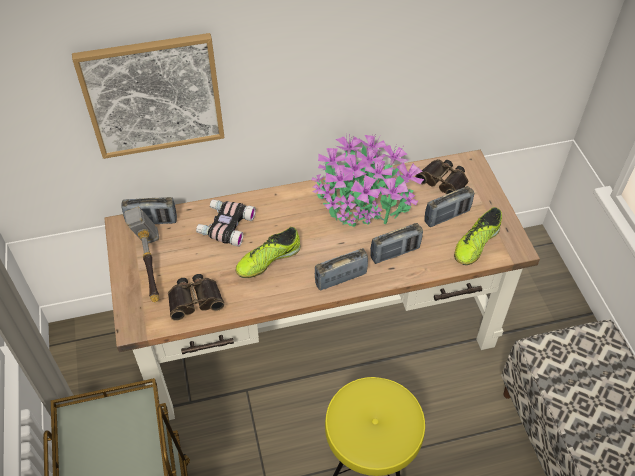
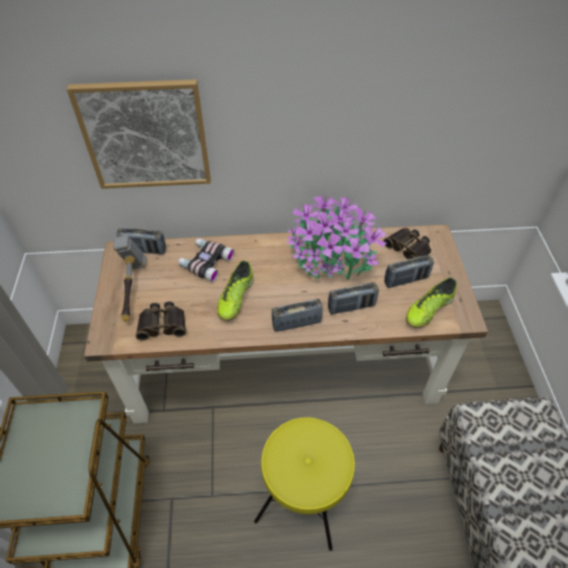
camera: 10 degrees right, 0 degrees up
shoe [235,227,300,278] -> shoe turned 45 degrees counterclockwise [217,261,253,321]

